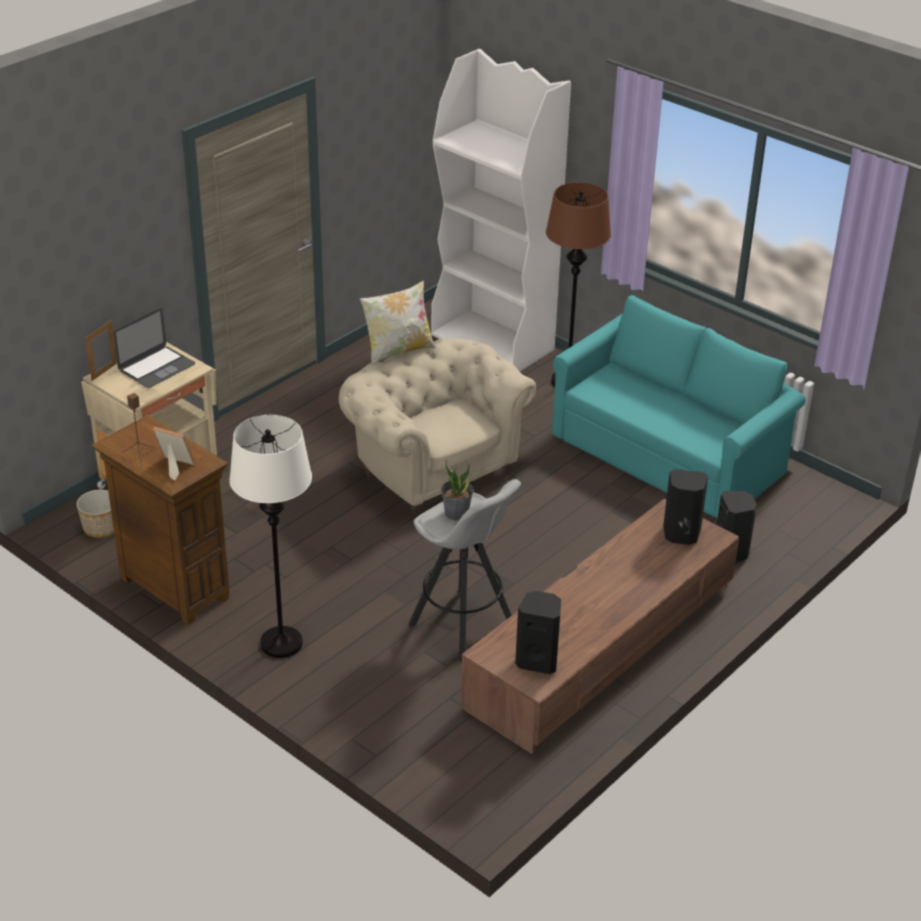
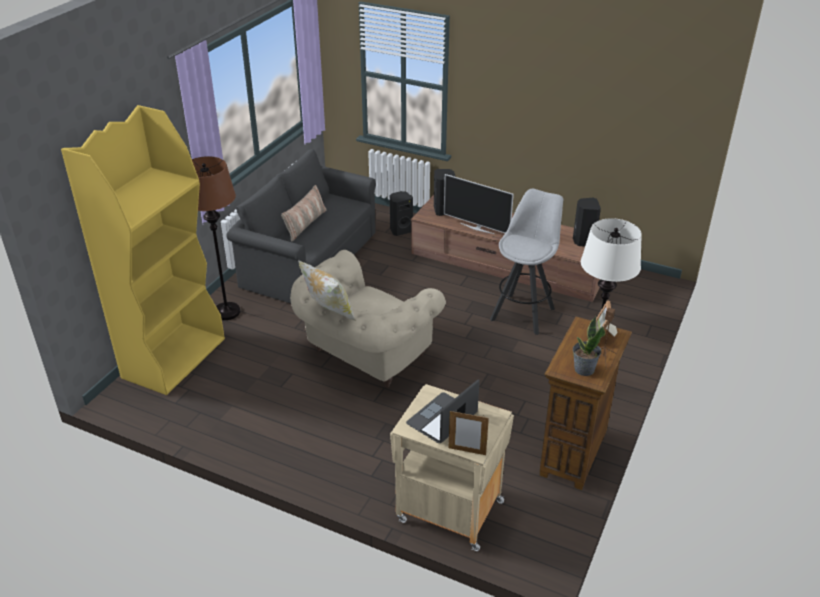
camera: 105 degrees left, 0 degrees up
planter [76,489,114,538] -> none
laptop [113,308,195,388] -> laptop turned 75 degrees counterclockwise [406,379,480,443]
white bookcase [431,49,571,371] -> yellow bookcase [61,105,225,395]
potted plant [441,460,474,520] -> potted plant moved to [573,315,605,376]
turquoise sofa [552,295,806,518] -> grey sofa [226,149,376,304]
none -> pillow [281,185,327,241]
none -> television [444,174,514,234]

